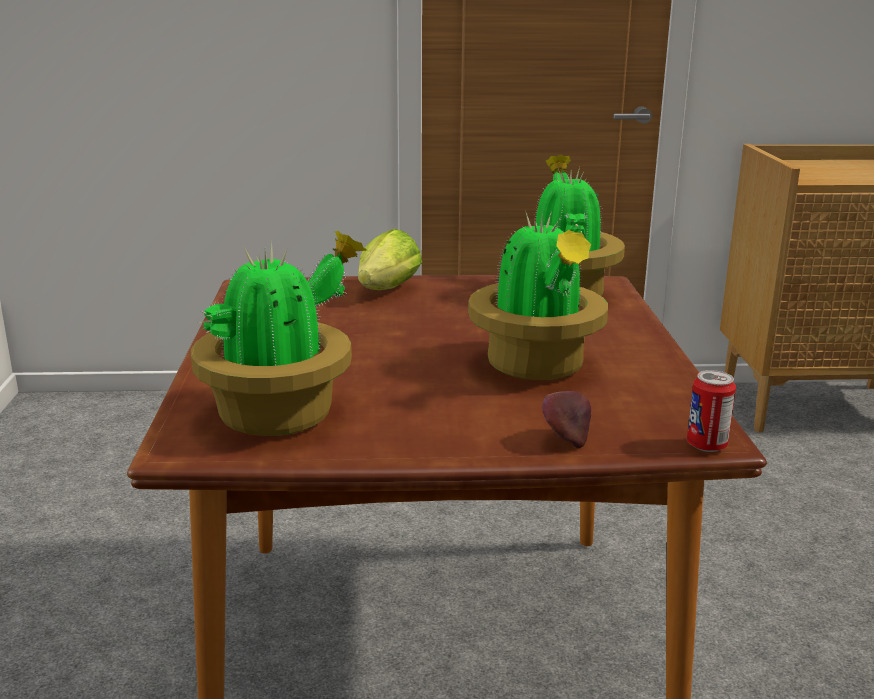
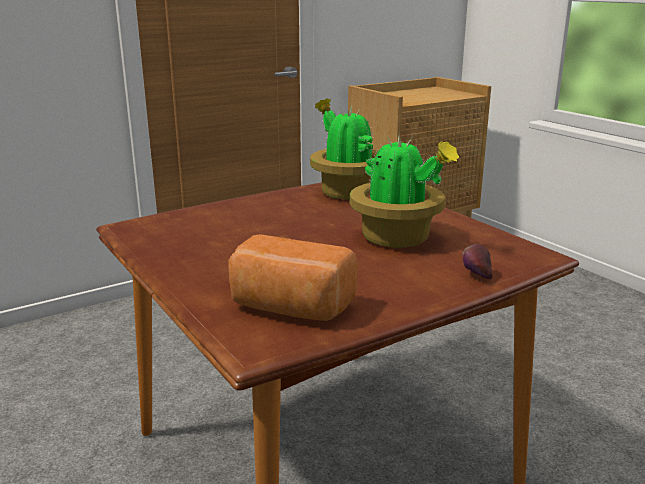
camera: 30 degrees left, 0 degrees up
potted plant [191,231,367,436] -> bread [228,234,358,321]
lettuce [358,229,422,290] -> none
can [687,370,736,452] -> none

